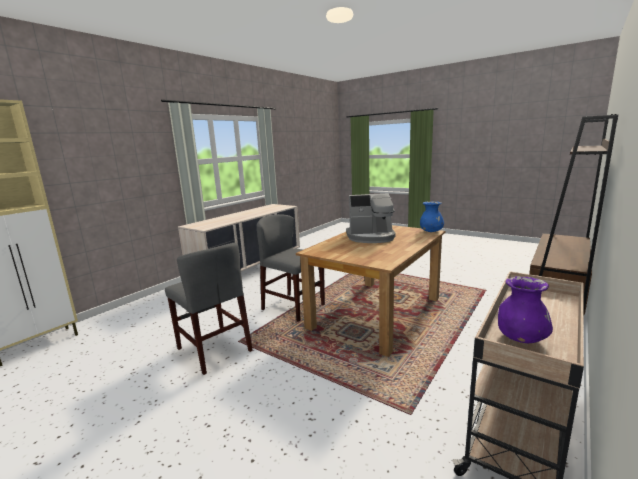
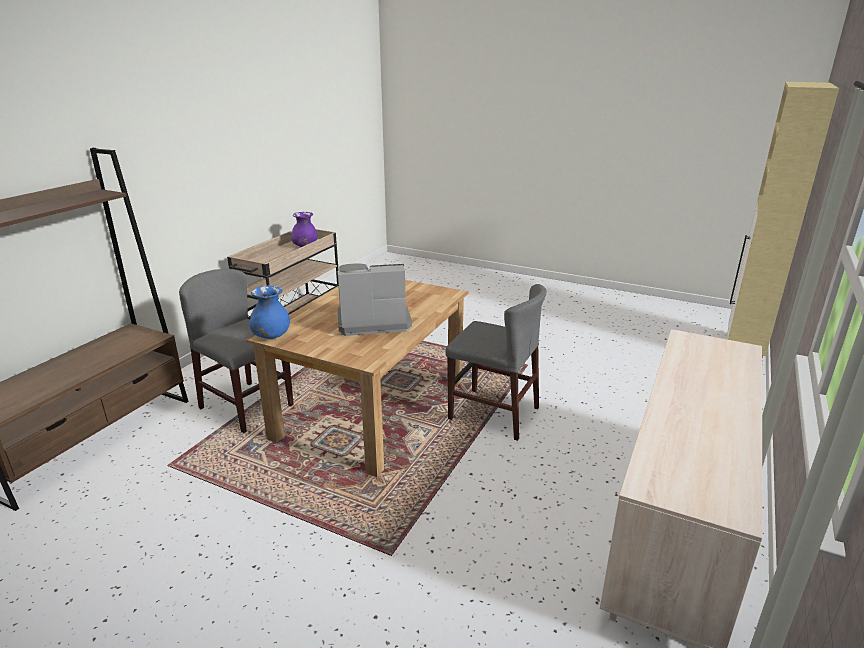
camera: 170 degrees right, 10 degrees up
grey chair [165,243,253,375] -> grey chair moved to [179,269,294,433]

